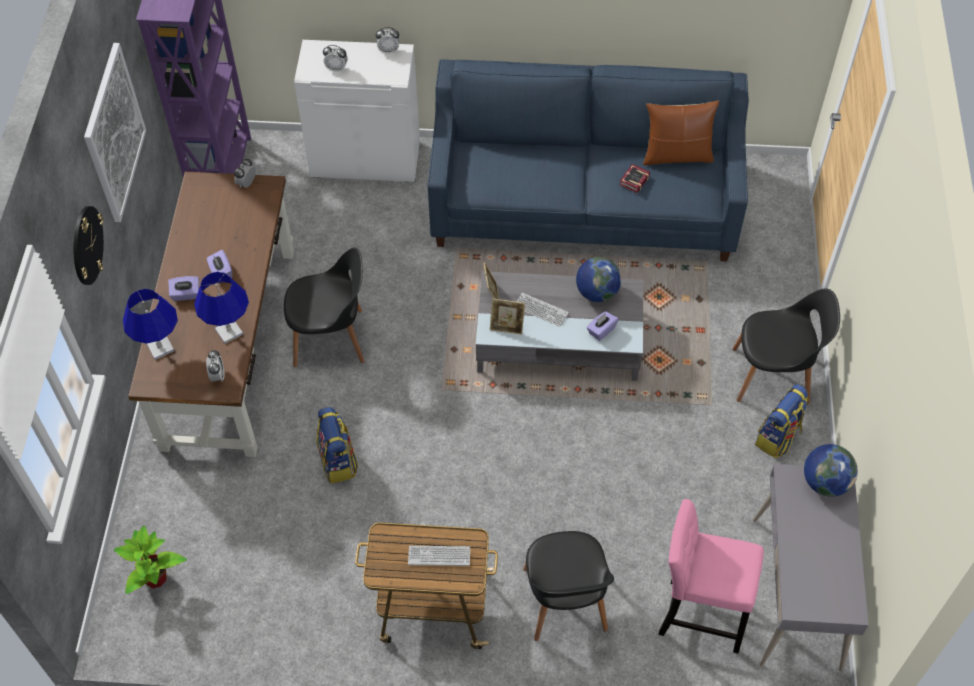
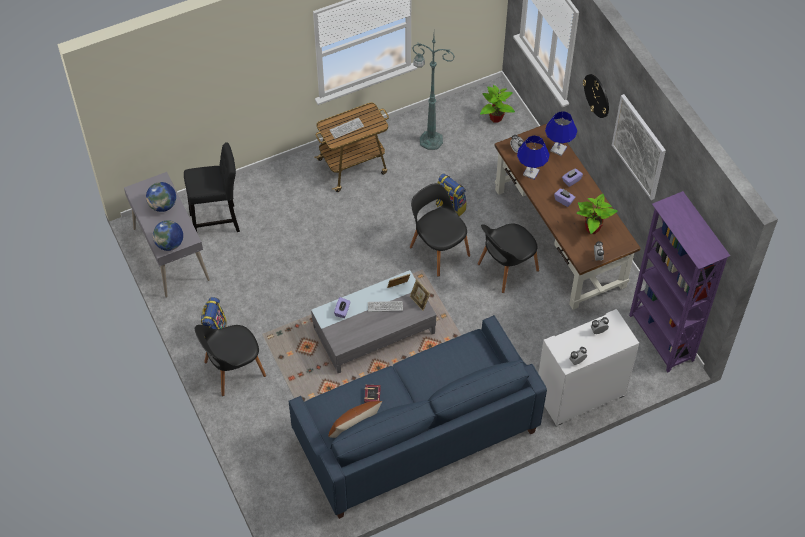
camera: 150 degrees right, 0 degrees up
black chair [523,531,614,641] -> black chair moved to [410,183,470,277]
globe [576,257,621,302] -> globe moved to [146,182,176,212]
pink stool [659,499,764,653] -> black stool [184,142,240,232]
none -> green floor lamp [412,36,455,150]
none -> potted plant [577,194,618,234]

